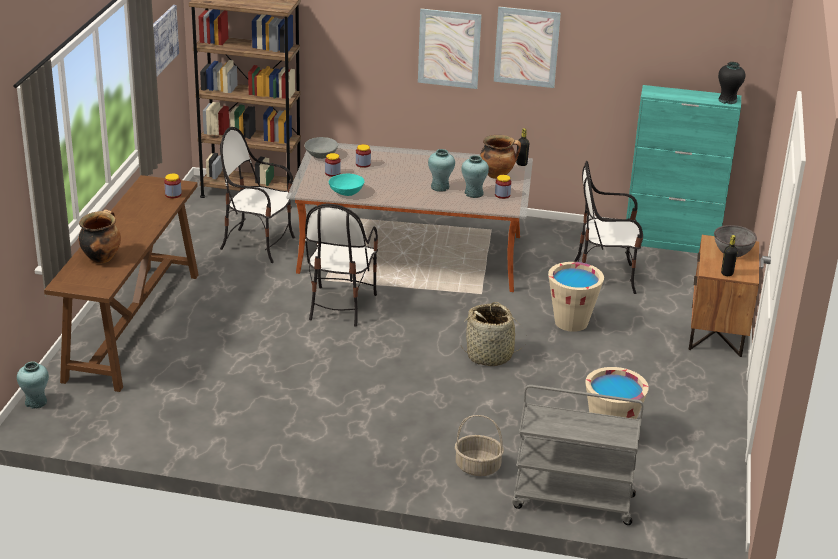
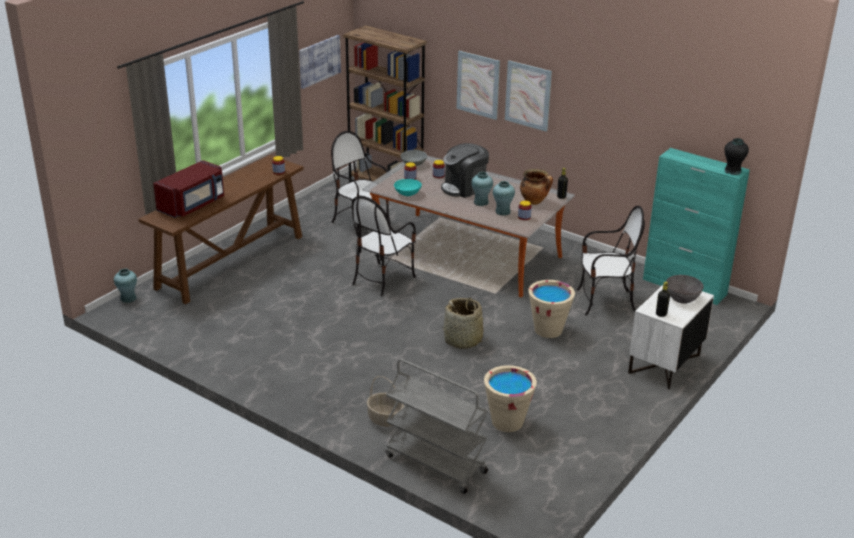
camera: 25 degrees right, 0 degrees up
cooking pot [78,209,121,263] -> red microwave [153,160,224,218]
picture [494,7,561,88] -> picture moved to [457,51,500,120]
chair [574,161,643,294] -> chair turned 150 degrees clockwise [577,206,645,316]
brown nightstand [688,235,759,357] -> white nightstand [628,285,714,389]
none -> coffee machine [441,143,489,198]

